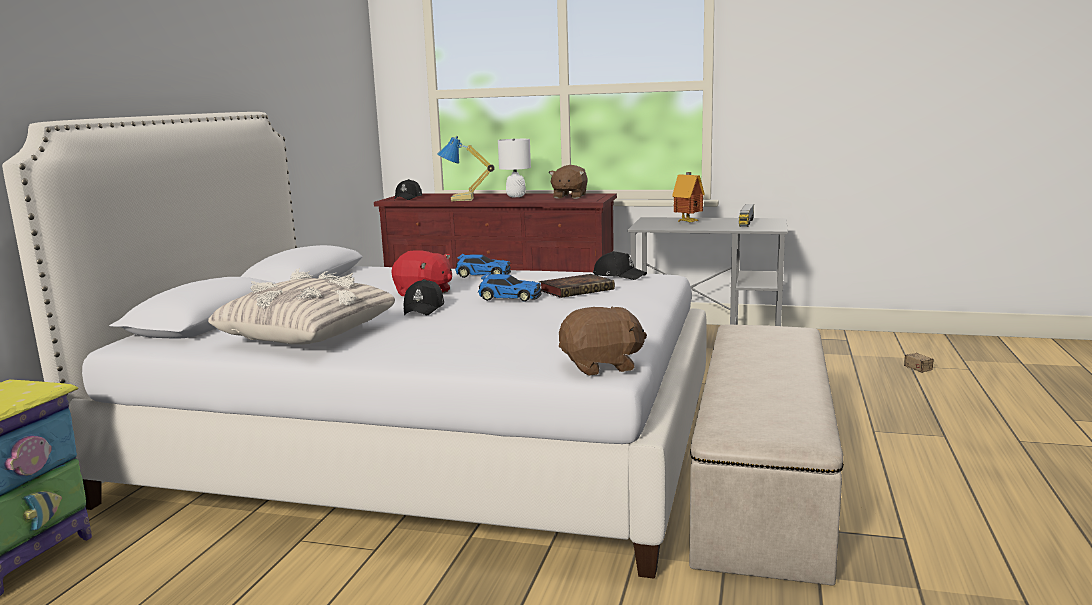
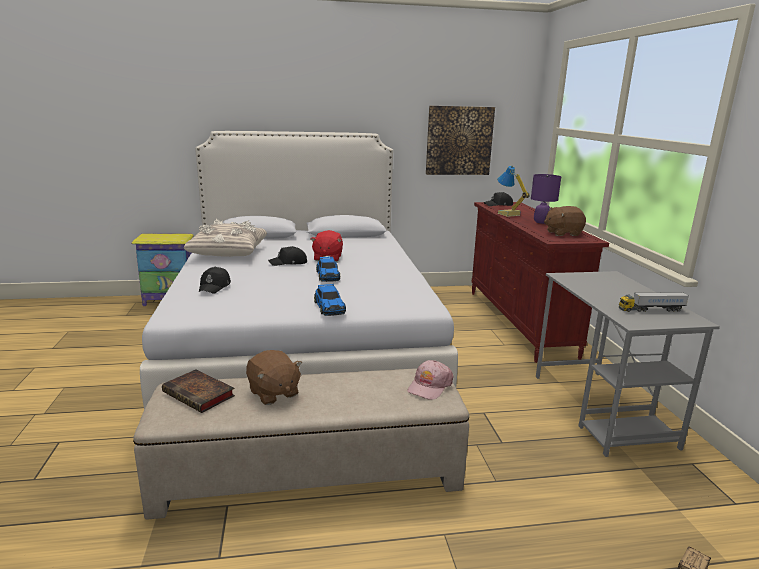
camera: 65 degrees right, 5 degrees up
toy car [455,254,511,278] -> toy car moved to [314,284,346,316]
white table lamp [498,139,531,197] -> purple table lamp [531,174,561,224]
book [539,274,615,298] -> book moved to [162,369,235,413]
brown plush toy [559,306,647,376] -> brown plush toy moved to [246,350,302,405]
black cap [593,251,647,280] -> black cap moved to [199,267,231,294]
toy house [672,172,705,222] -> none
none -> pink cap [407,360,454,400]
none -> picture [426,106,495,175]

